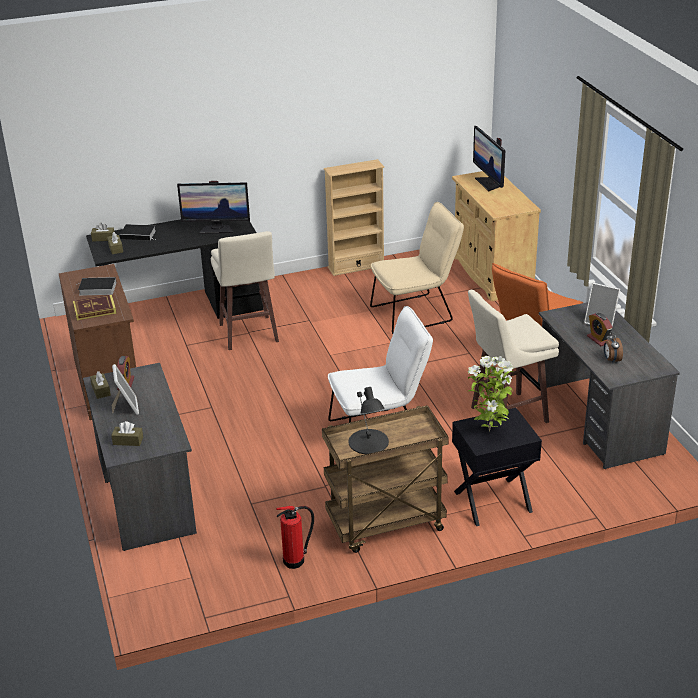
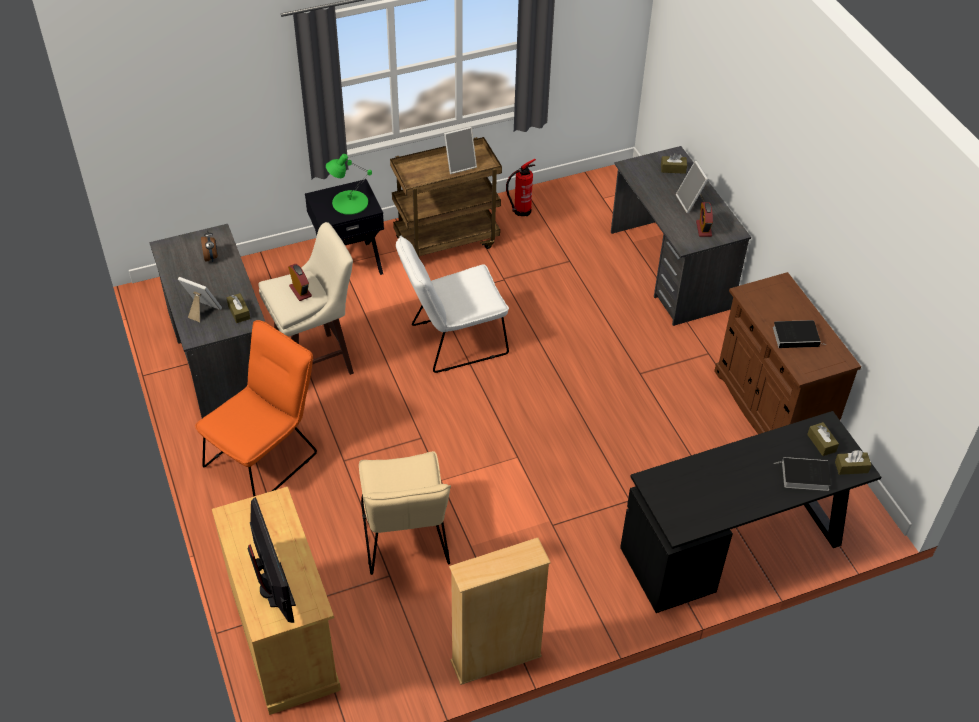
camera: 175 degrees right, 15 degrees up
book [73,295,117,320] -> none
brown tissue box [90,371,111,399] -> brown tissue box moved to [226,293,250,323]
monitor [177,181,250,234] -> none
beige stool [211,231,279,350] -> none
black table lamp [348,387,389,454] -> picture frame [444,127,477,174]
beige chair [370,202,464,334] -> beige chair turned 75 degrees counterclockwise [359,451,451,575]
potted plant [467,356,513,432] -> green table lamp [326,154,372,215]
alarm clock [587,313,613,346] -> alarm clock moved to [288,264,312,301]

